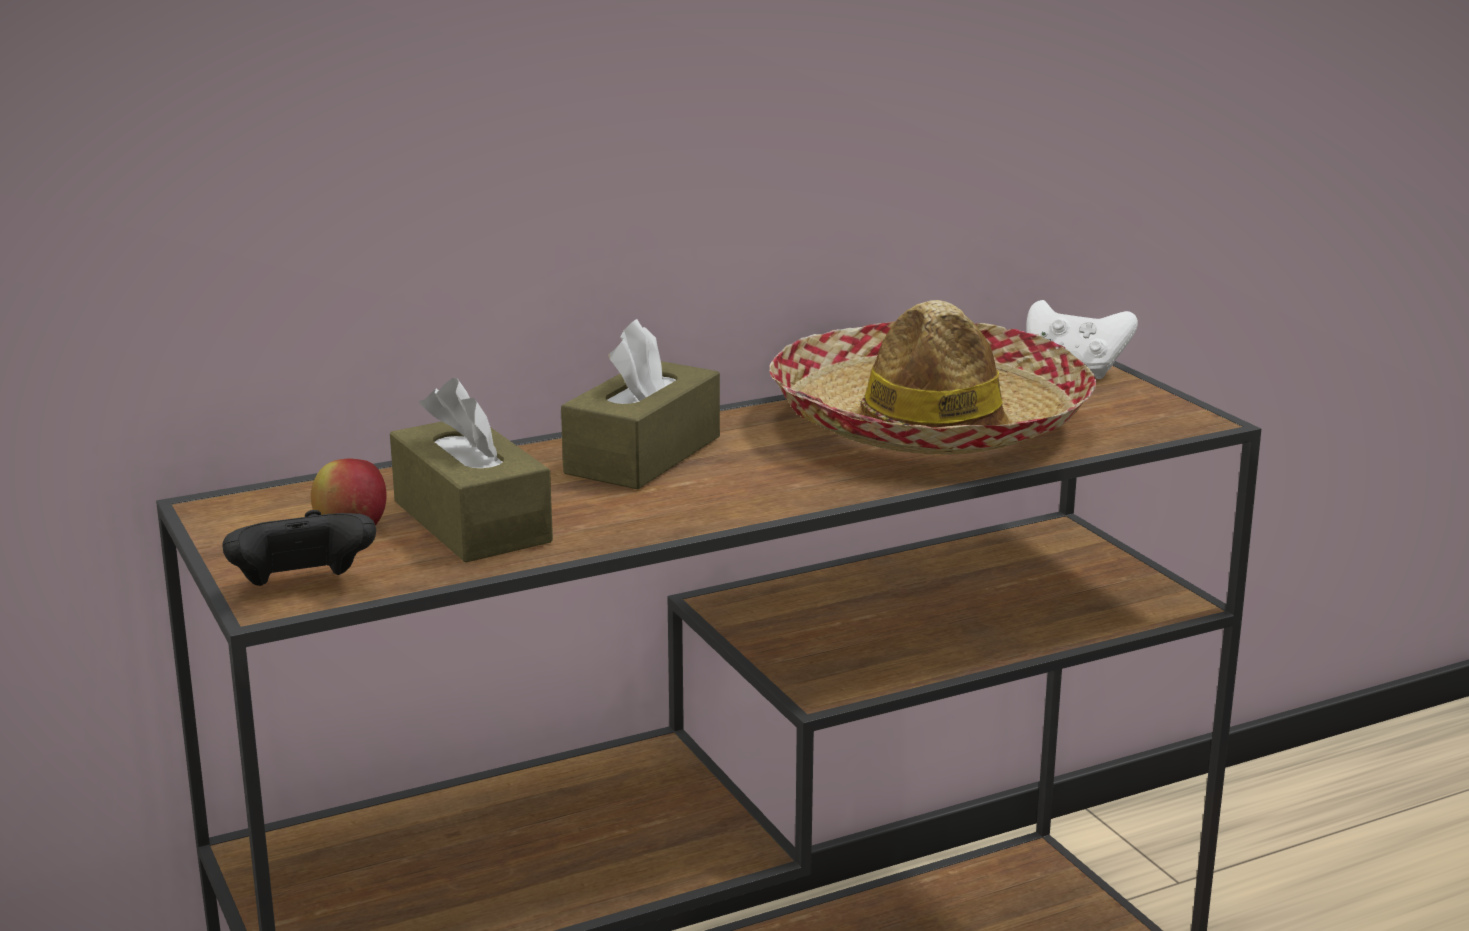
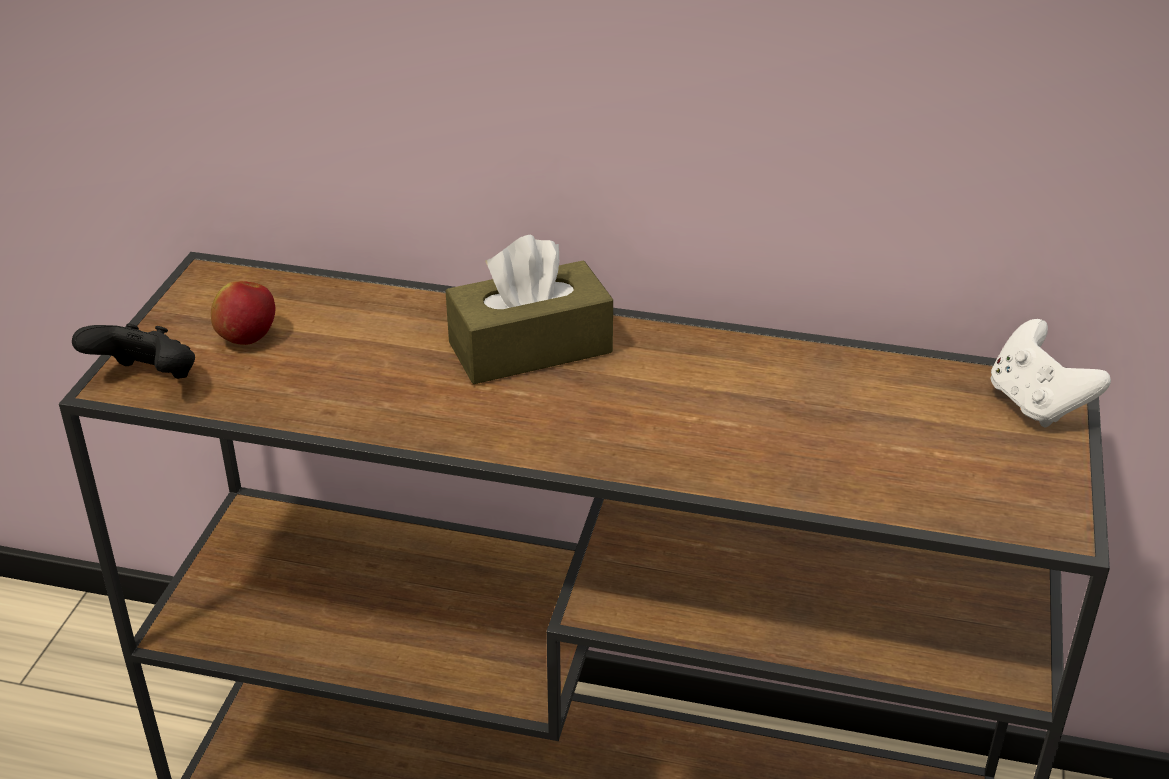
camera: 40 degrees right, 15 degrees up
brown tissue box [390,378,553,563] -> none
hat [769,300,1096,455] -> none

